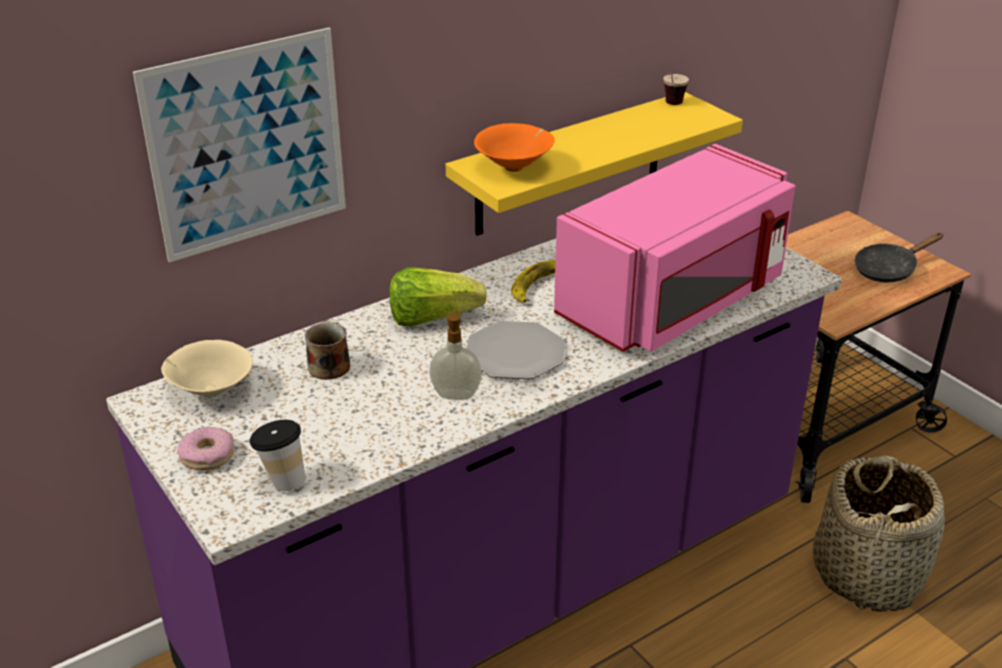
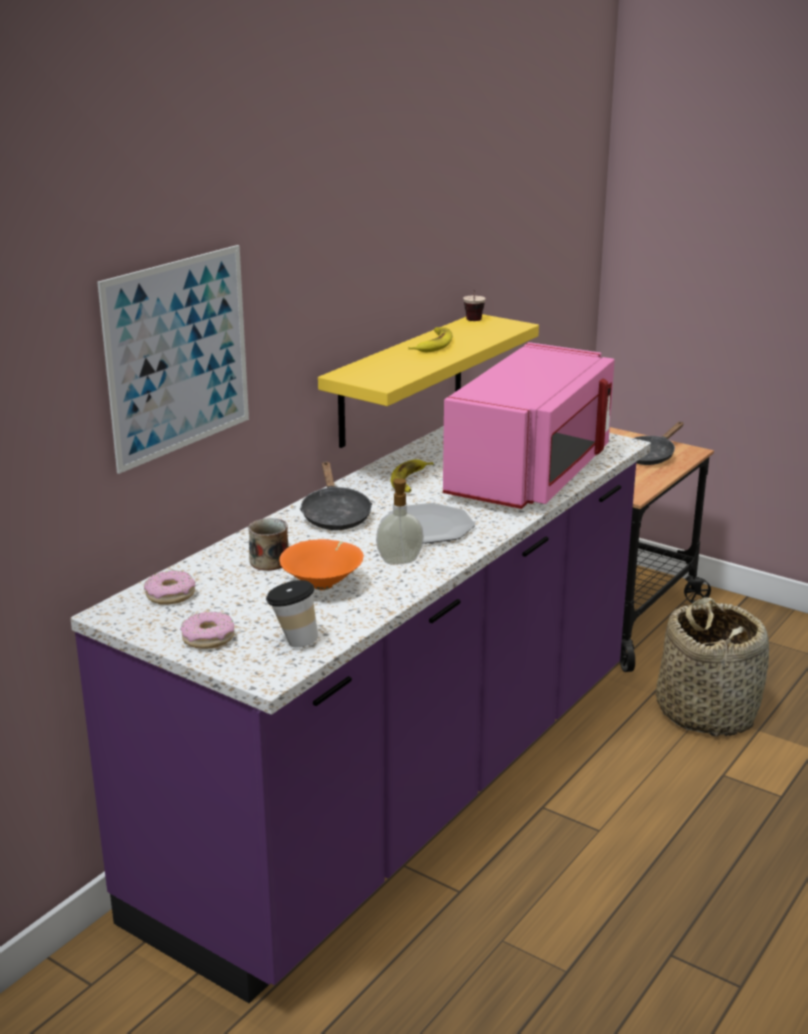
camera: 20 degrees left, 10 degrees down
beige bowl [161,340,253,397] -> donut [144,570,195,604]
lettuce [389,267,487,327] -> black frying pan [300,461,372,530]
orange bowl [474,123,555,172] -> orange bowl moved to [279,539,364,590]
none -> banana [408,327,453,352]

